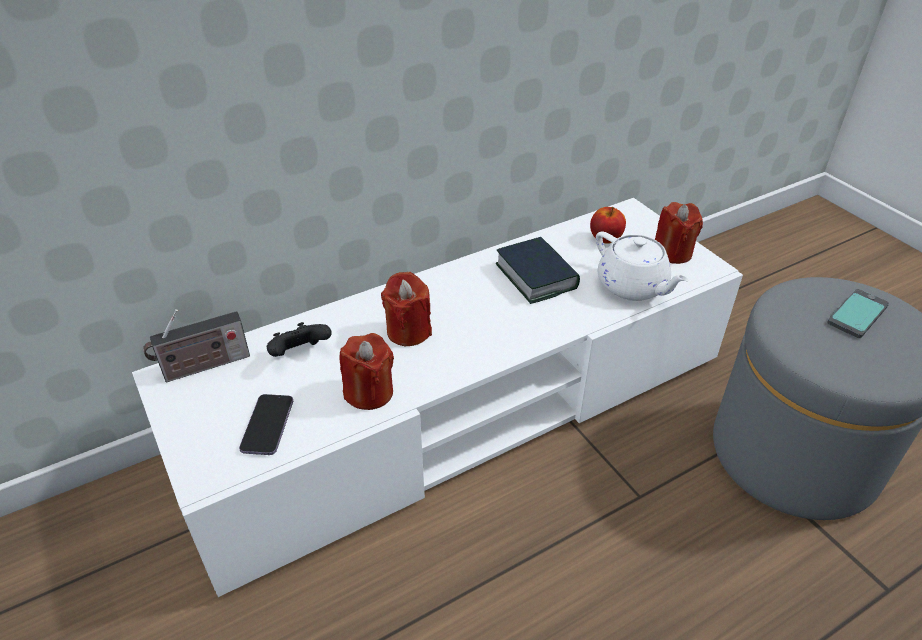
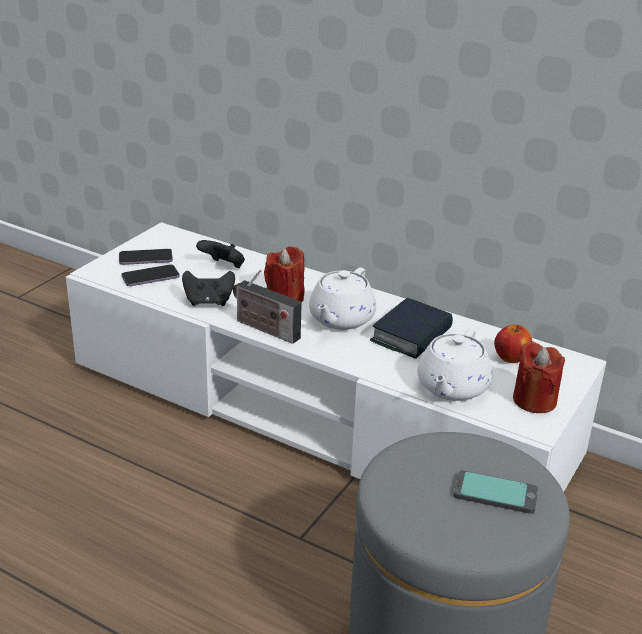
camera: 60 degrees right, 10 degrees down
radio [143,309,250,382] -> radio moved to [233,269,302,344]
red candle [340,333,394,410] -> black game controller [182,271,235,306]
none -> phone [119,249,173,265]
none -> white teapot [309,268,376,330]

